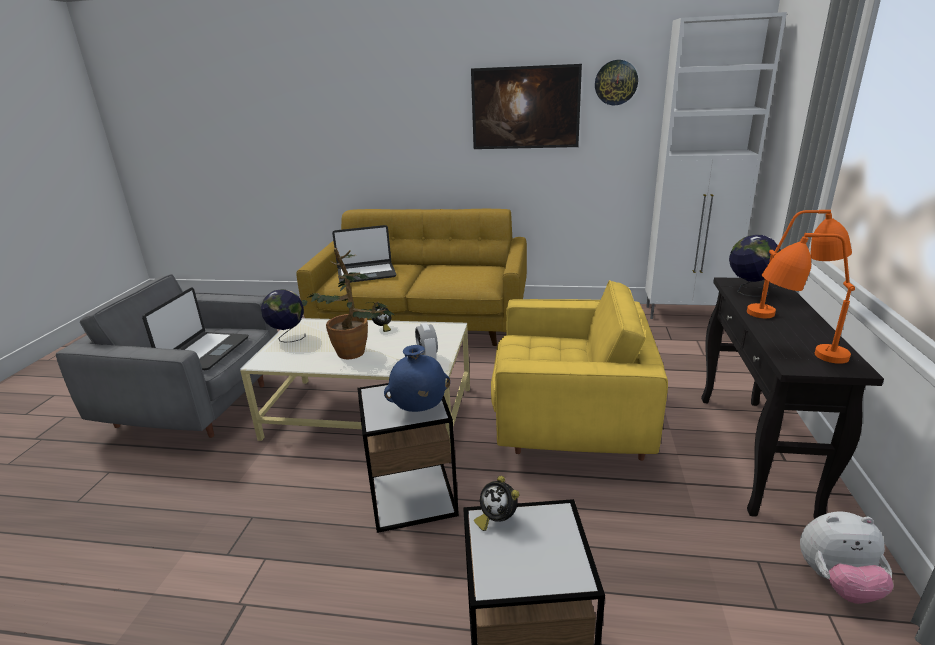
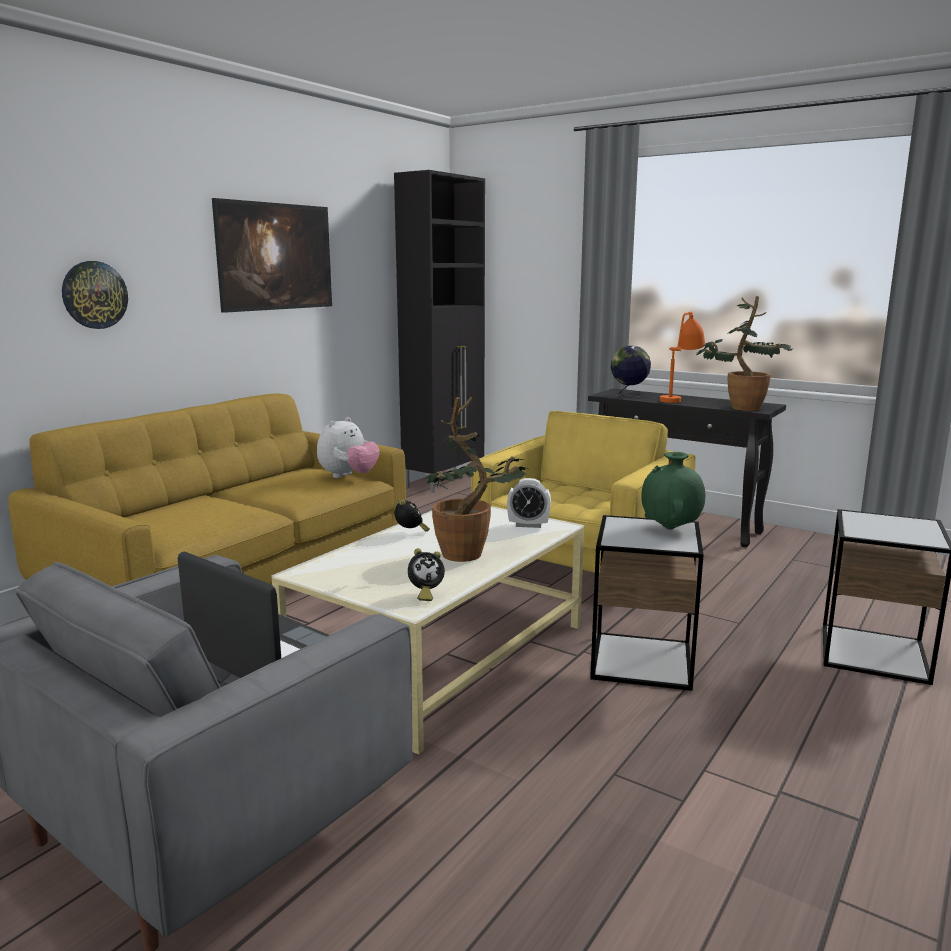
camera: 65 degrees left, 10 degrees down
globe [261,289,306,342] -> none
laptop [332,225,396,284] -> none
blue vase [384,345,450,412] -> green vase [641,452,705,530]
alarm clock [474,476,519,531] -> alarm clock moved to [408,548,445,601]
wall clock [595,60,638,105] -> wall clock moved to [62,261,128,329]
white cabinet [645,12,787,319] -> black cabinet [394,170,485,493]
orange table lamp [762,233,855,364] -> potted plant [696,296,794,411]
plush toy [800,511,894,604] -> plush toy moved to [317,417,380,478]

